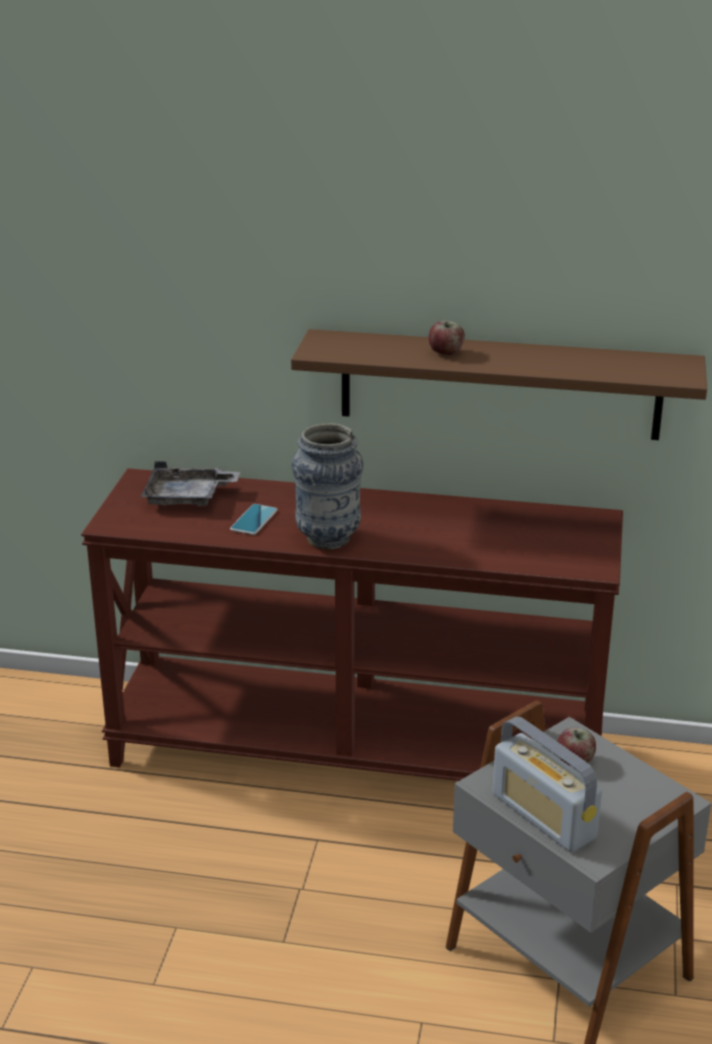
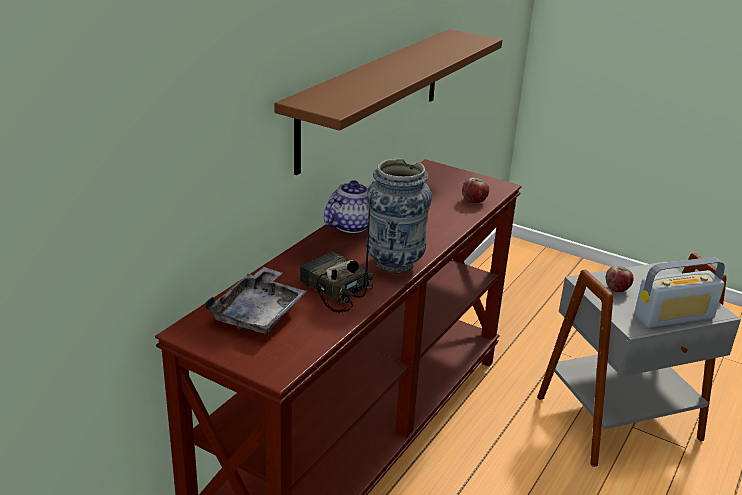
camera: 70 degrees left, 0 degrees up
phone [230,504,278,535] -> radio [300,208,374,313]
apple [429,321,465,355] -> apple moved to [462,177,489,203]
none -> teapot [324,180,375,233]

